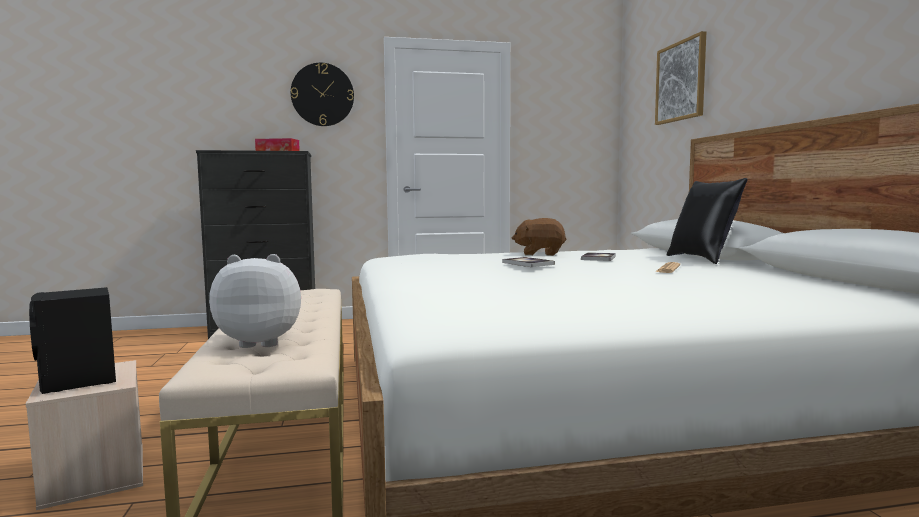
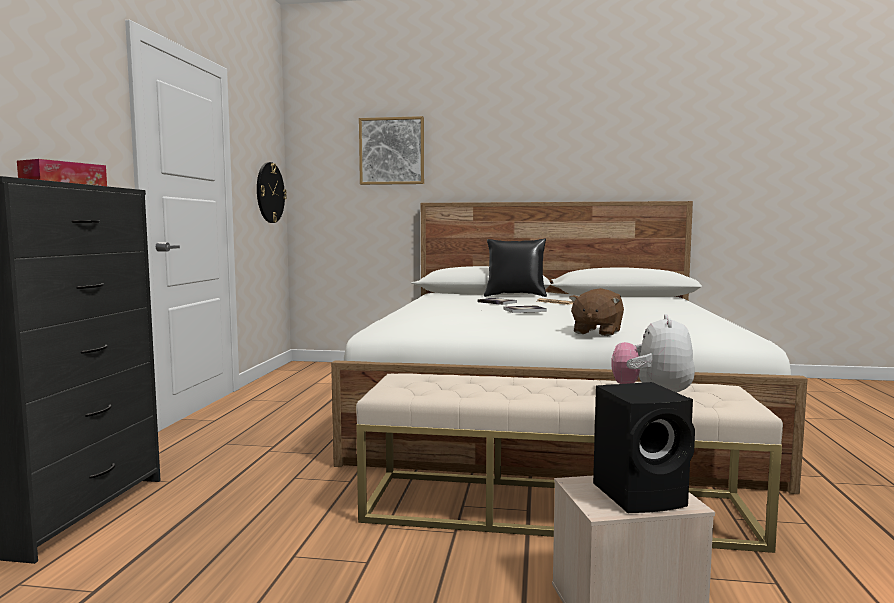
camera: 70 degrees left, 0 degrees up
wall clock [291,63,354,126] -> wall clock moved to [257,162,287,223]
brown plush toy [512,218,567,256] -> brown plush toy moved to [569,288,624,336]

